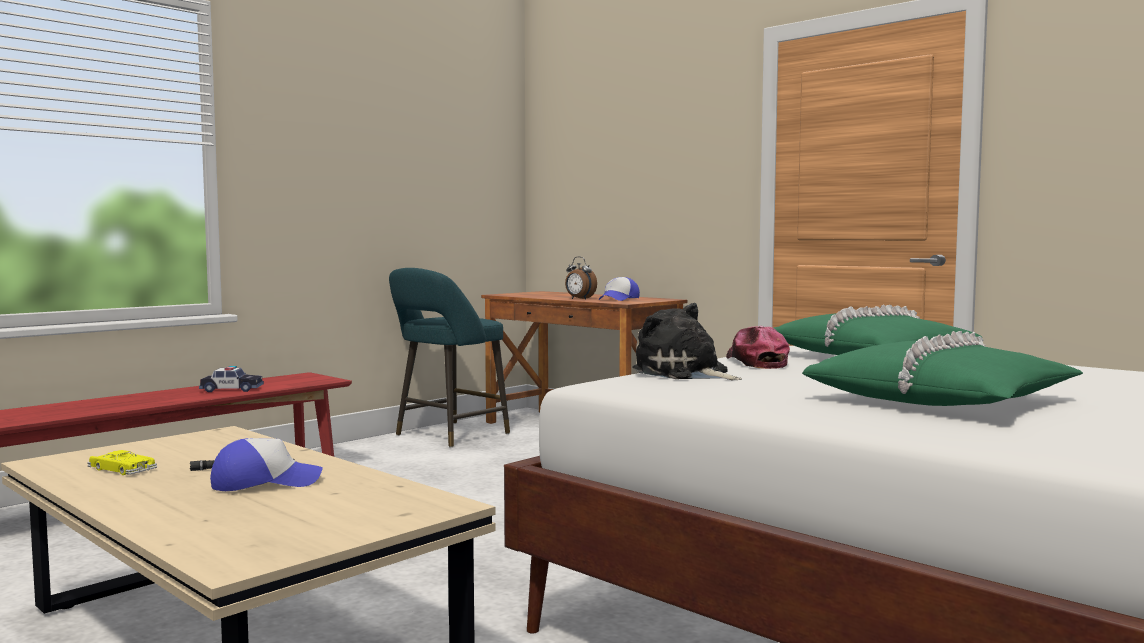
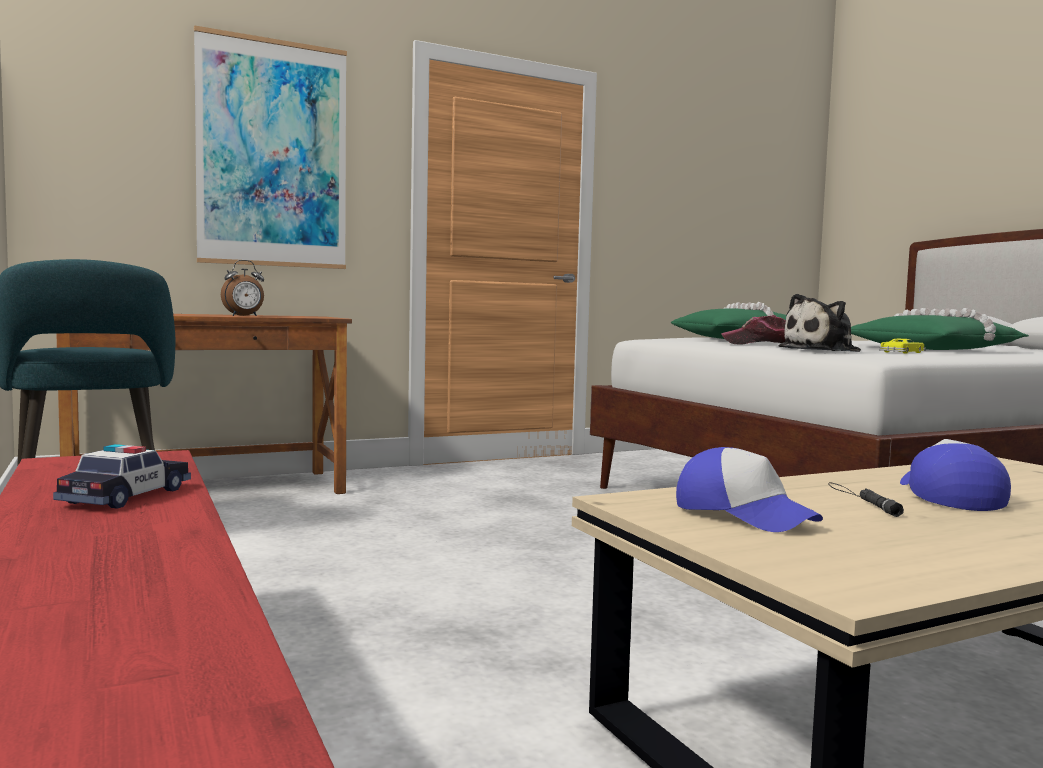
camera: 70 degrees left, 0 degrees up
yellow toy car [87,450,157,475] -> yellow toy car moved to [879,339,926,354]
cap [598,277,640,301] -> cap moved to [676,447,823,532]
none -> picture [194,25,347,269]

